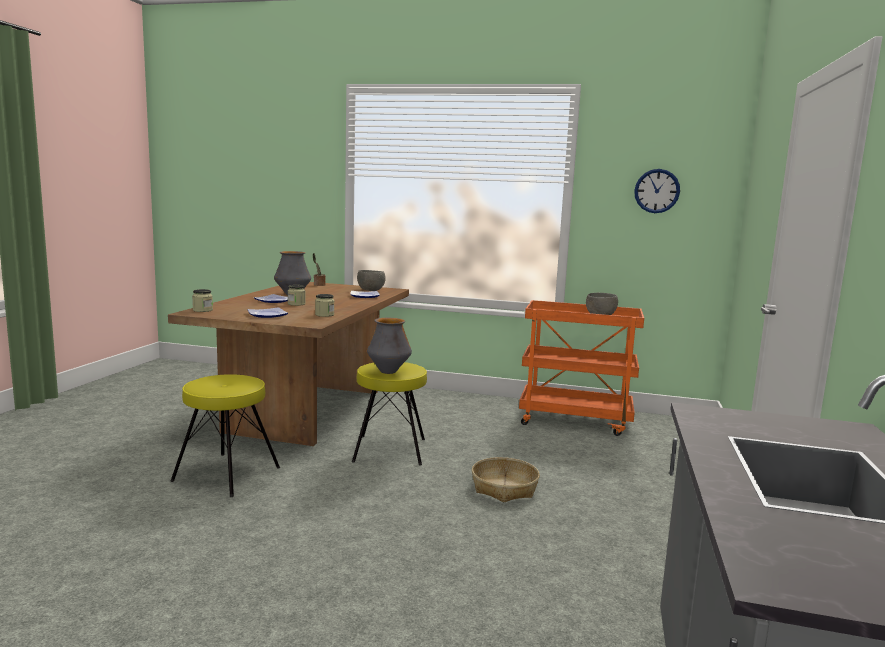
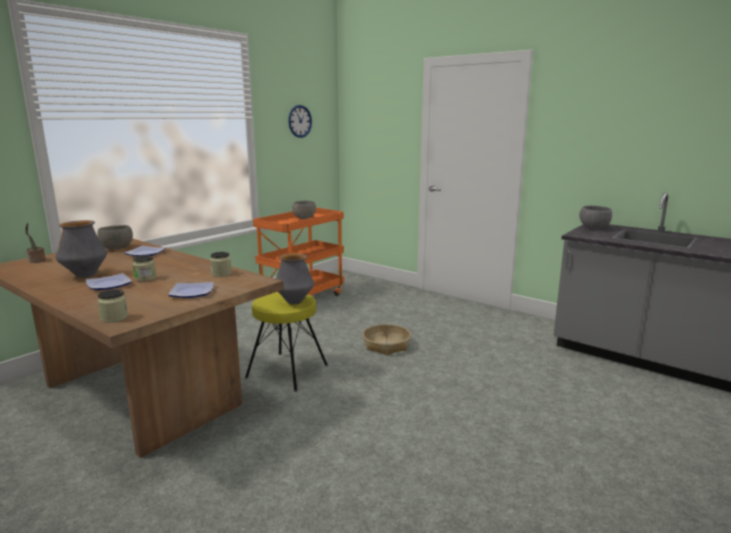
camera: 65 degrees left, 5 degrees up
yellow stool [170,374,280,497] -> none
none -> grey bowl [579,206,612,229]

